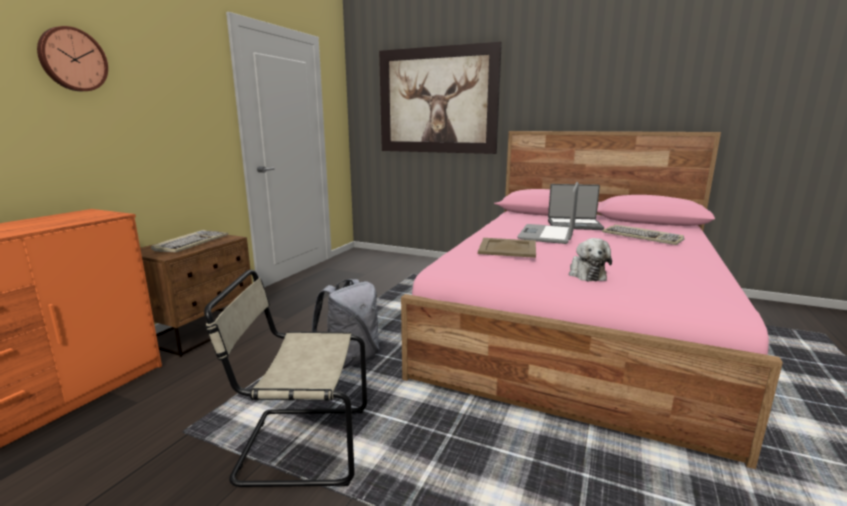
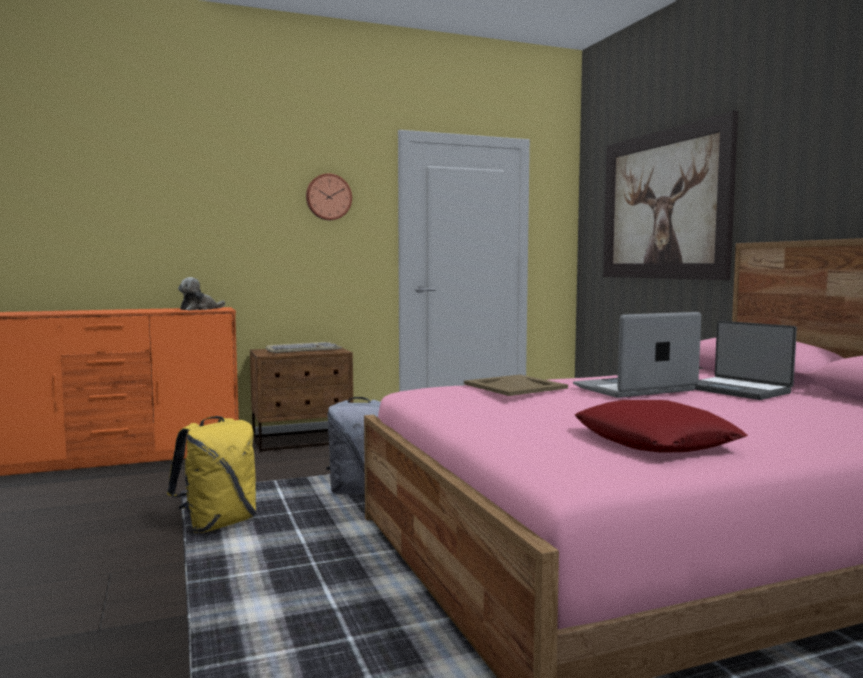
camera: 45 degrees right, 10 degrees down
wall clock [37,26,108,91] -> wall clock moved to [306,173,352,220]
beige chair [204,270,367,487] -> yellow backpack [167,416,256,533]
plush toy [569,238,612,281] -> plush toy moved to [178,277,225,311]
keyboard [602,225,685,245] -> none
none -> red pillow [575,400,748,453]

